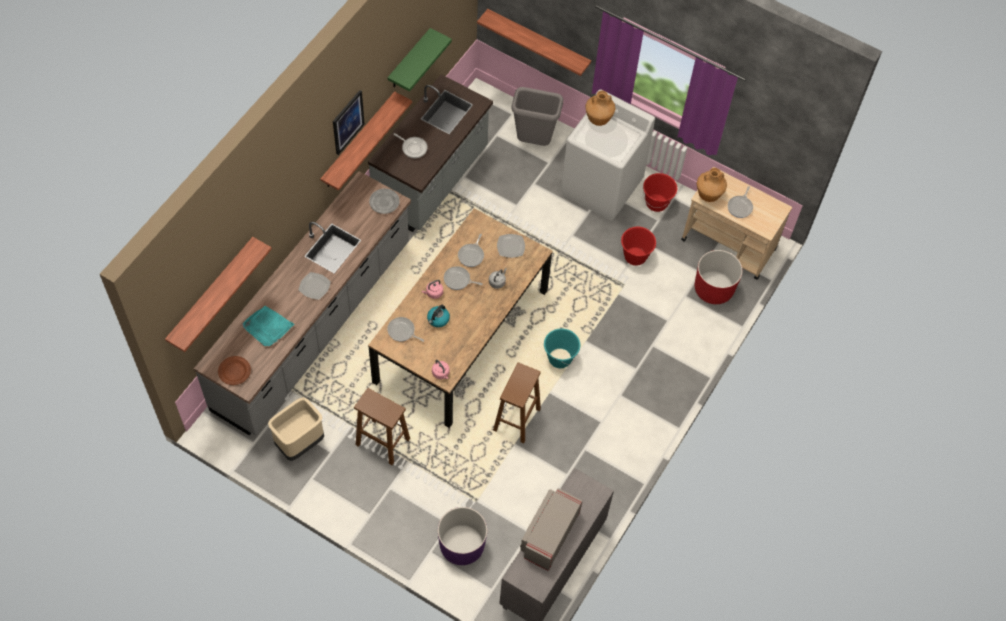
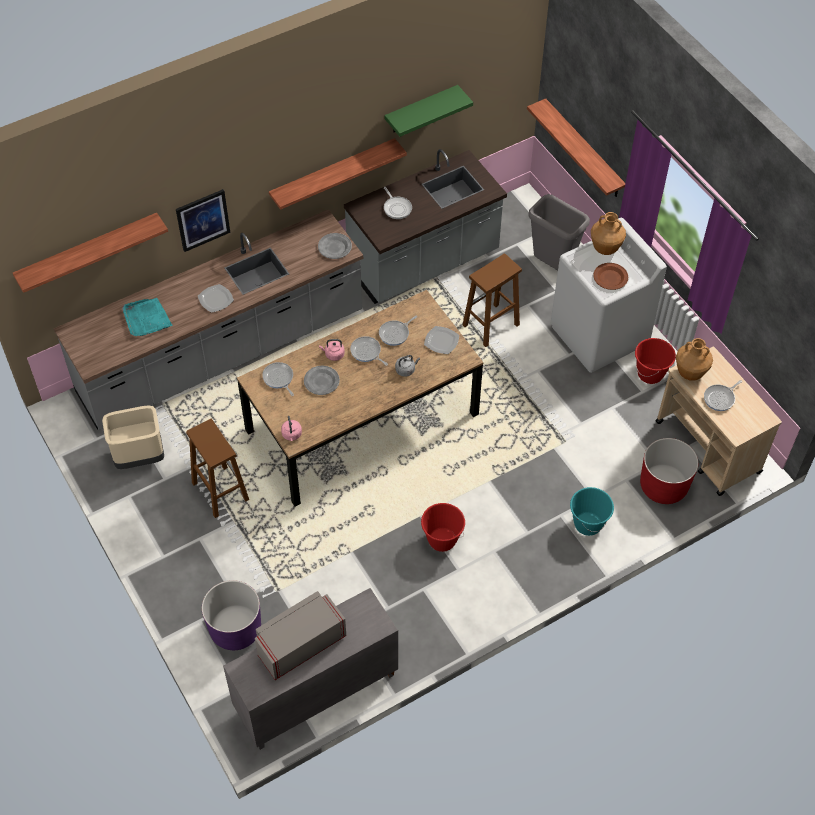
camera: 30 degrees right, 5 degrees down
brown plate [218,356,251,385] -> brown plate moved to [593,263,628,290]
picture [333,90,365,155] -> picture moved to [176,189,230,252]
kettle [427,305,450,327] -> grey plate [304,366,340,395]
brown stool [493,362,541,443] -> brown stool moved to [463,253,522,347]
turquoise bucket [544,328,580,368] -> turquoise bucket moved to [570,487,614,536]
red bucket [621,227,656,266] -> red bucket moved to [421,503,465,552]

